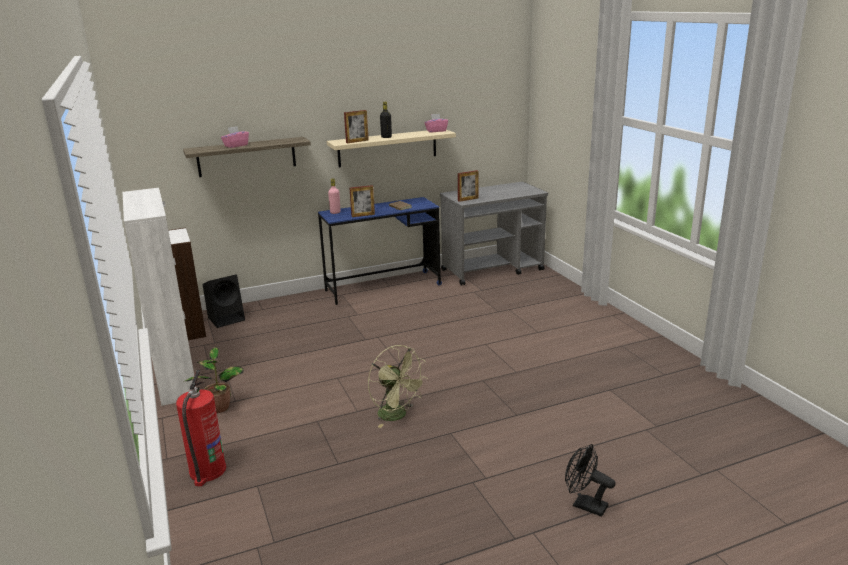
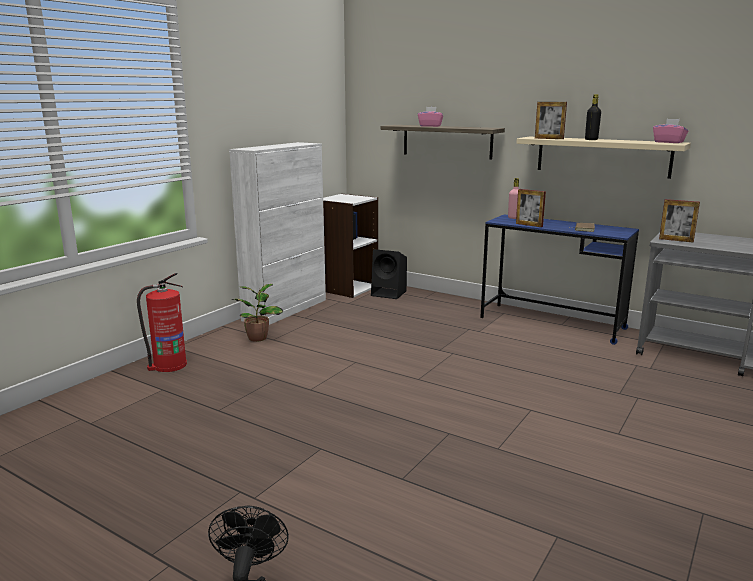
camera: 55 degrees right, 5 degrees down
green fan [368,345,428,428] -> none

